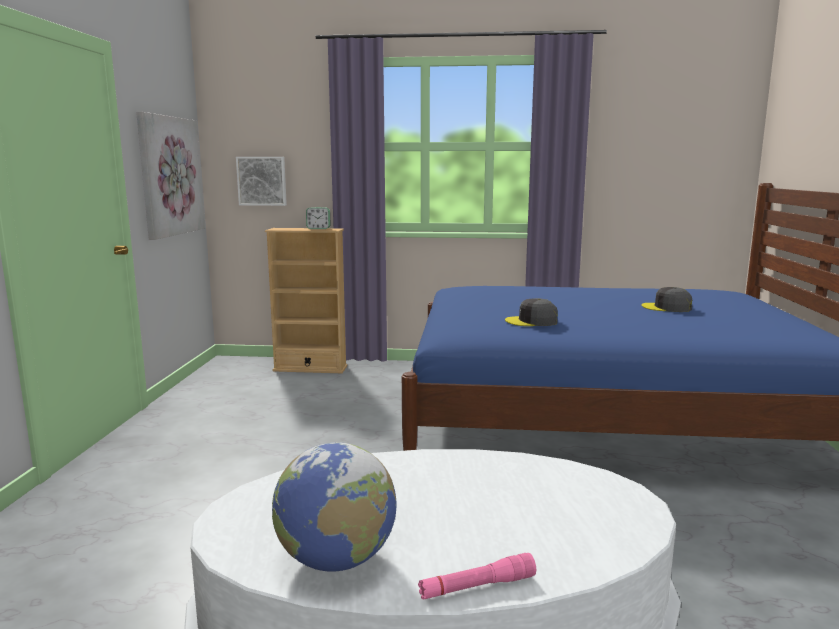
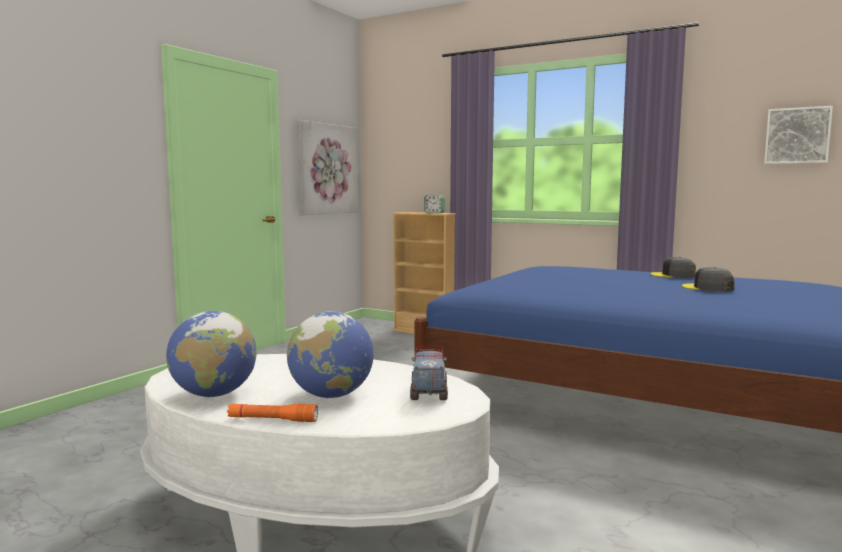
camera: 25 degrees right, 5 degrees down
picture [236,157,287,206] -> picture moved to [764,106,833,164]
pink flashlight [418,553,536,600] -> orange flashlight [227,404,318,422]
grey cap [505,298,558,326] -> grey cap moved to [650,257,696,278]
none -> globe [287,312,374,398]
none -> toy truck [410,346,448,400]

